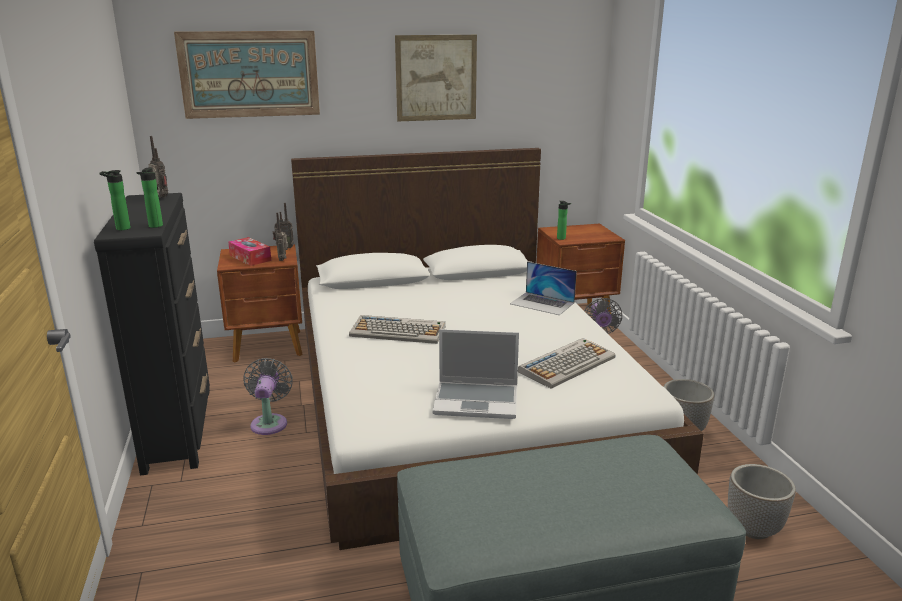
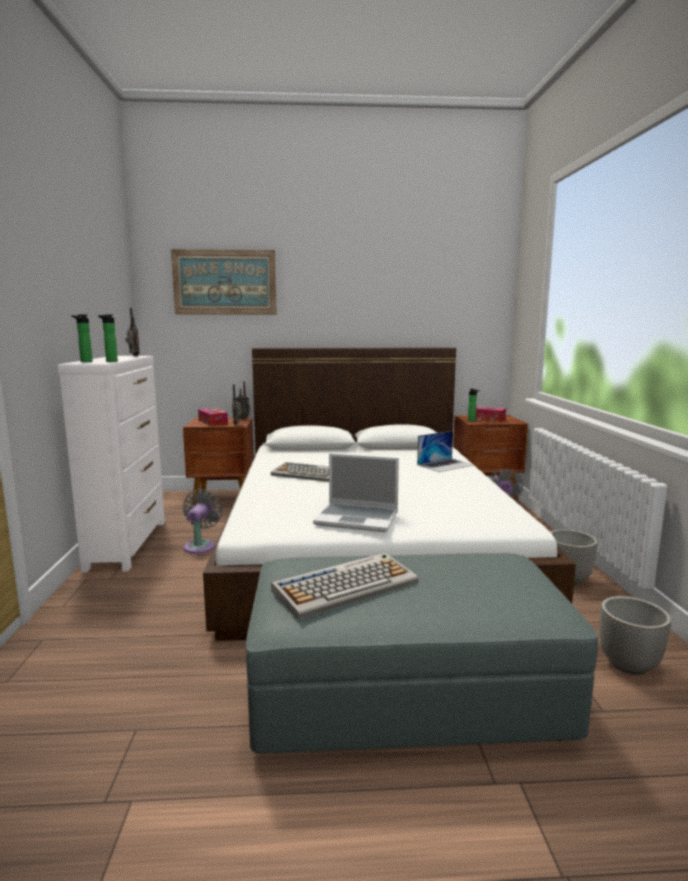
camera: 10 degrees right, 10 degrees down
black dresser [94,193,210,476] -> white dresser [58,356,165,573]
picture [395,35,477,121] -> none
laptop [510,262,577,315] -> laptop turned 75 degrees counterclockwise [417,431,473,472]
keyboard [518,338,616,389] -> keyboard moved to [271,553,419,619]
none -> tissue box [476,406,506,422]

